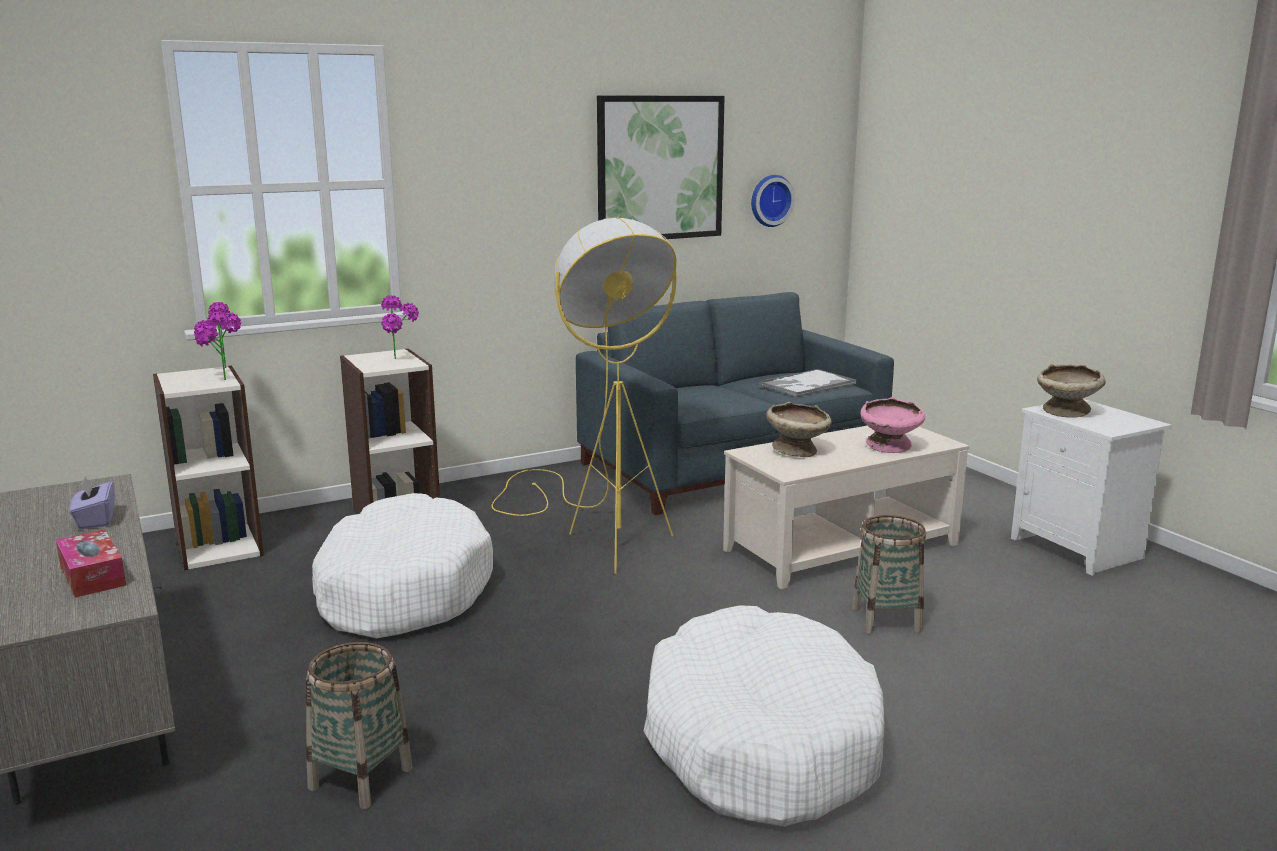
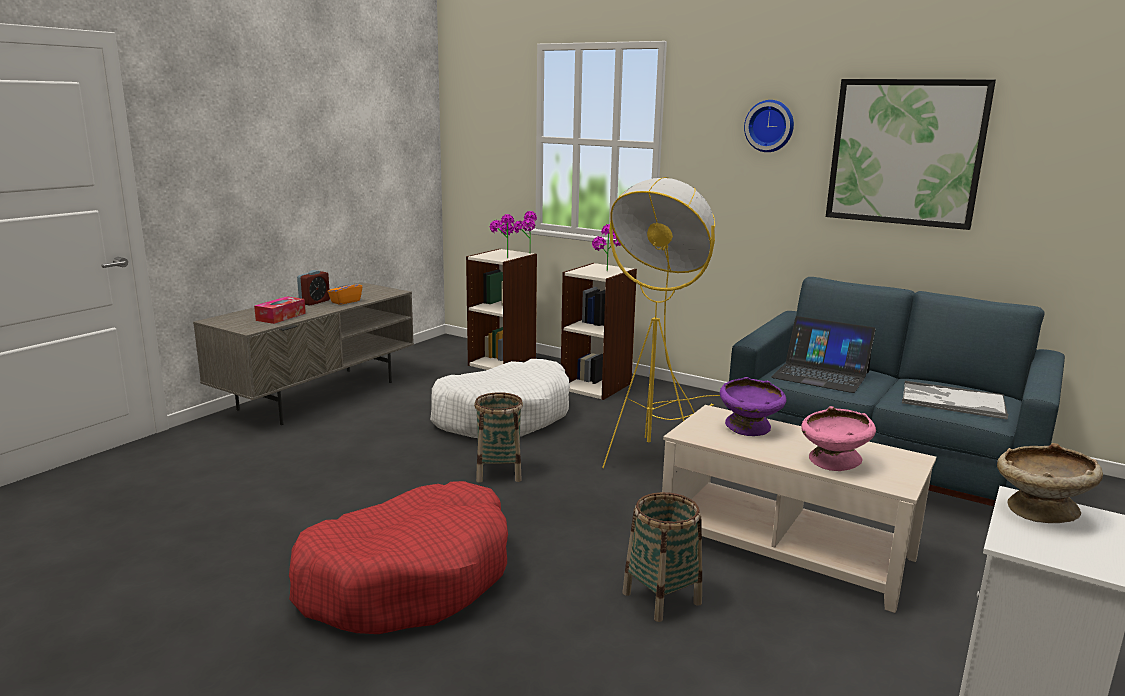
camera: 60 degrees right, 0 degrees up
purple tissue box [69,476,115,529] -> orange tissue box [327,277,362,305]
basket [306,642,413,809] -> basket moved to [474,392,523,483]
white dog bed [644,605,885,827] -> red dog bed [289,481,508,634]
wall clock [751,175,795,227] -> wall clock moved to [744,100,794,152]
beige bowl [766,402,832,457] -> purple bowl [720,377,786,436]
none -> alarm clock [297,270,330,306]
none -> laptop [771,316,876,393]

